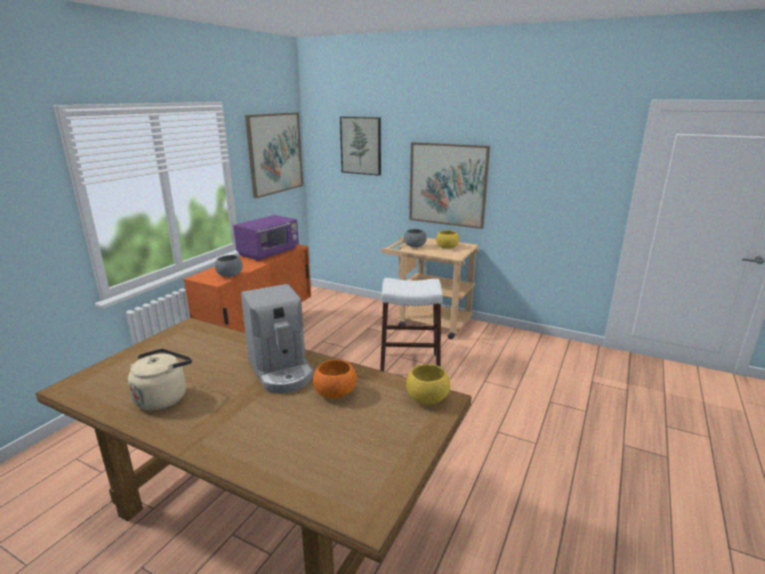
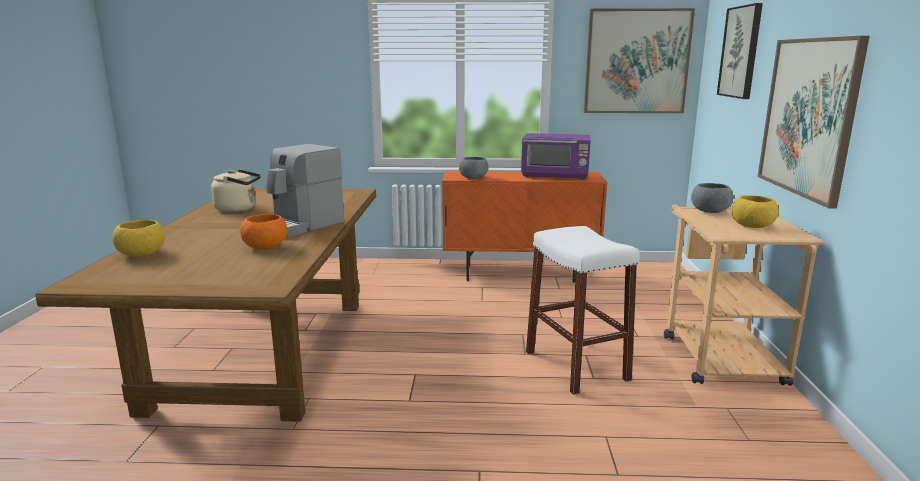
camera: 65 degrees right, 5 degrees down
yellow bowl [406,364,450,404] -> yellow bowl moved to [112,220,165,257]

